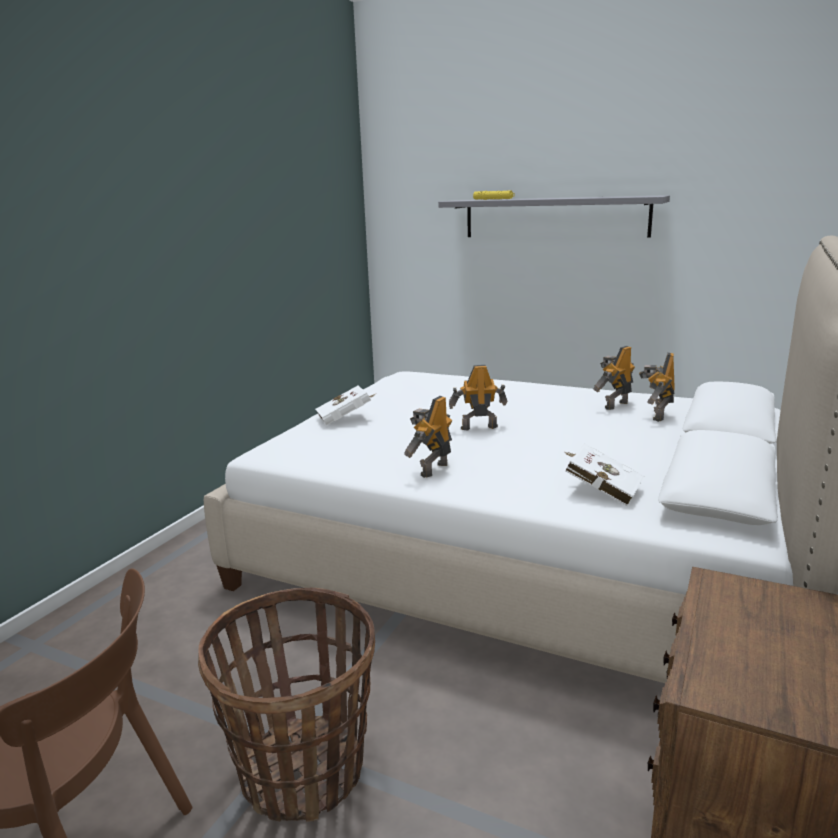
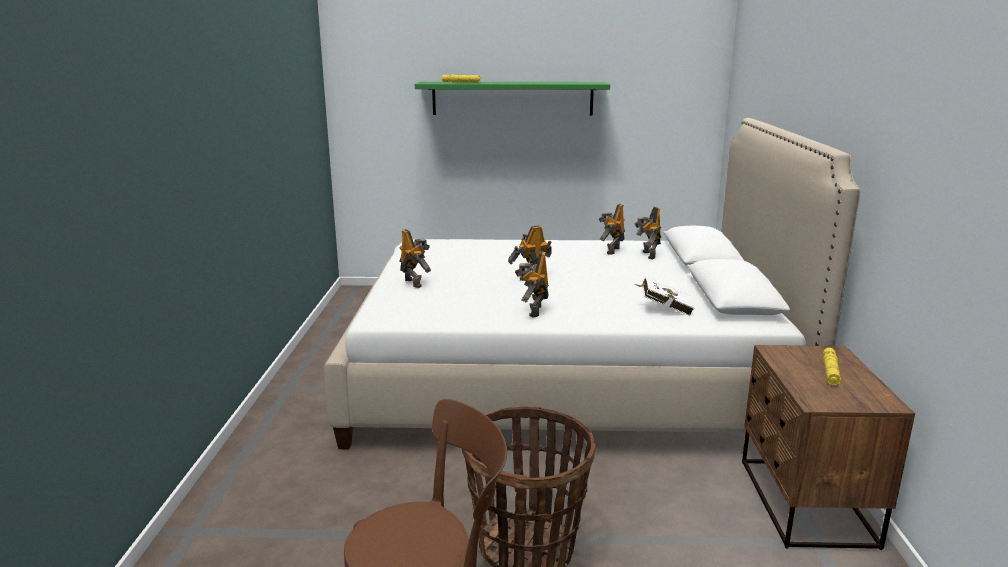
camera: 25 degrees left, 0 degrees up
white book [315,385,375,425] -> toy robot [399,229,431,288]
grey shelf [438,195,670,238] -> green shelf [415,82,610,115]
none -> yellow flashlight [823,348,841,385]

